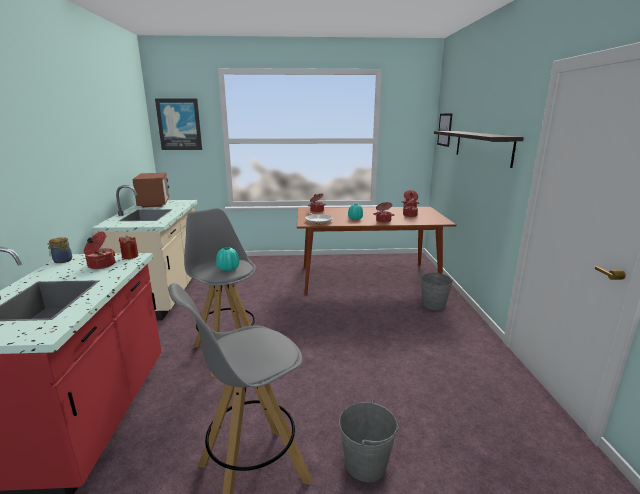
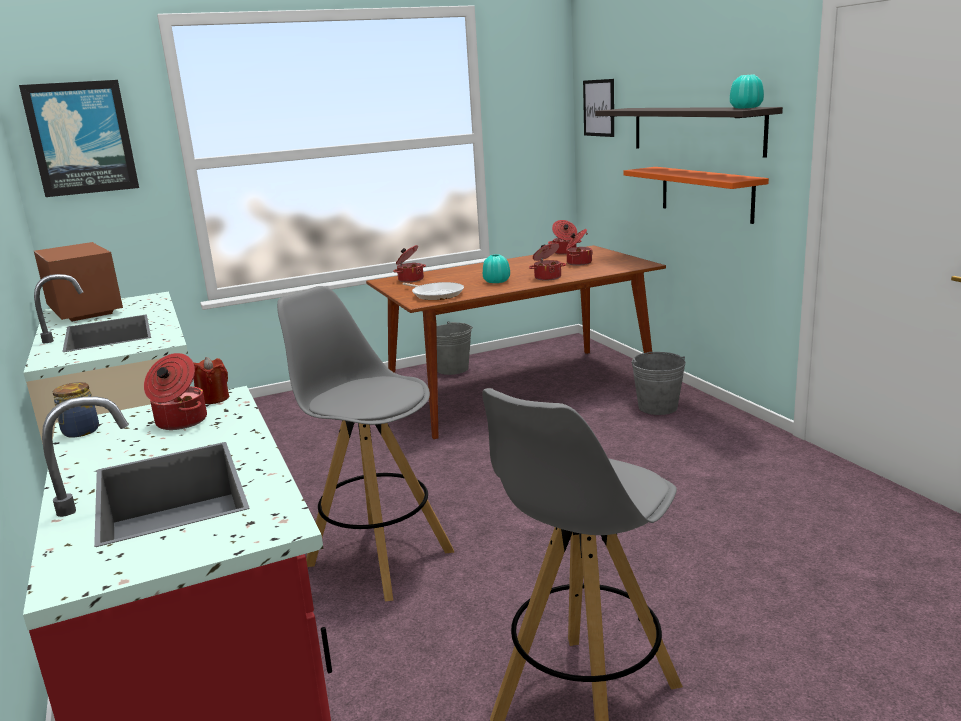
camera: 20 degrees left, 0 degrees up
turquoise vase [216,247,239,271] -> turquoise vase moved to [730,74,764,109]
grey bucket [339,400,399,482] -> grey bucket moved to [436,321,473,375]
none -> orange shelf [623,167,769,224]

